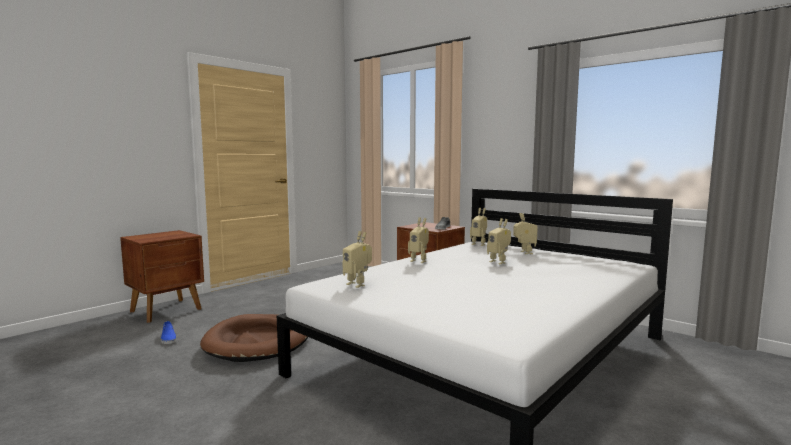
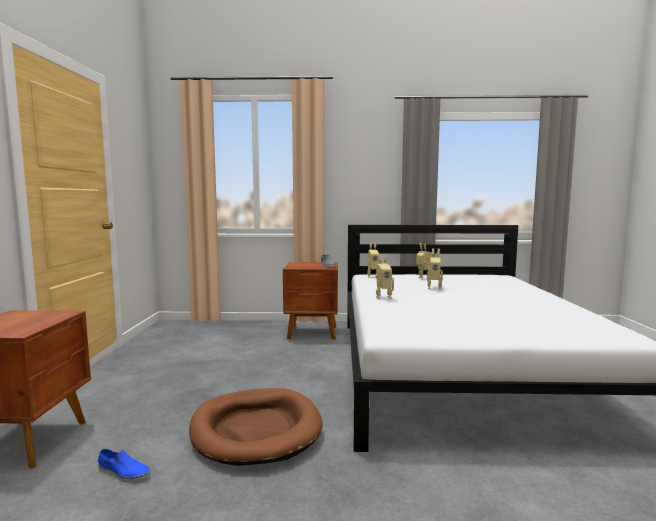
camera: 40 degrees left, 0 degrees up
toy robot [343,231,372,288] -> none

